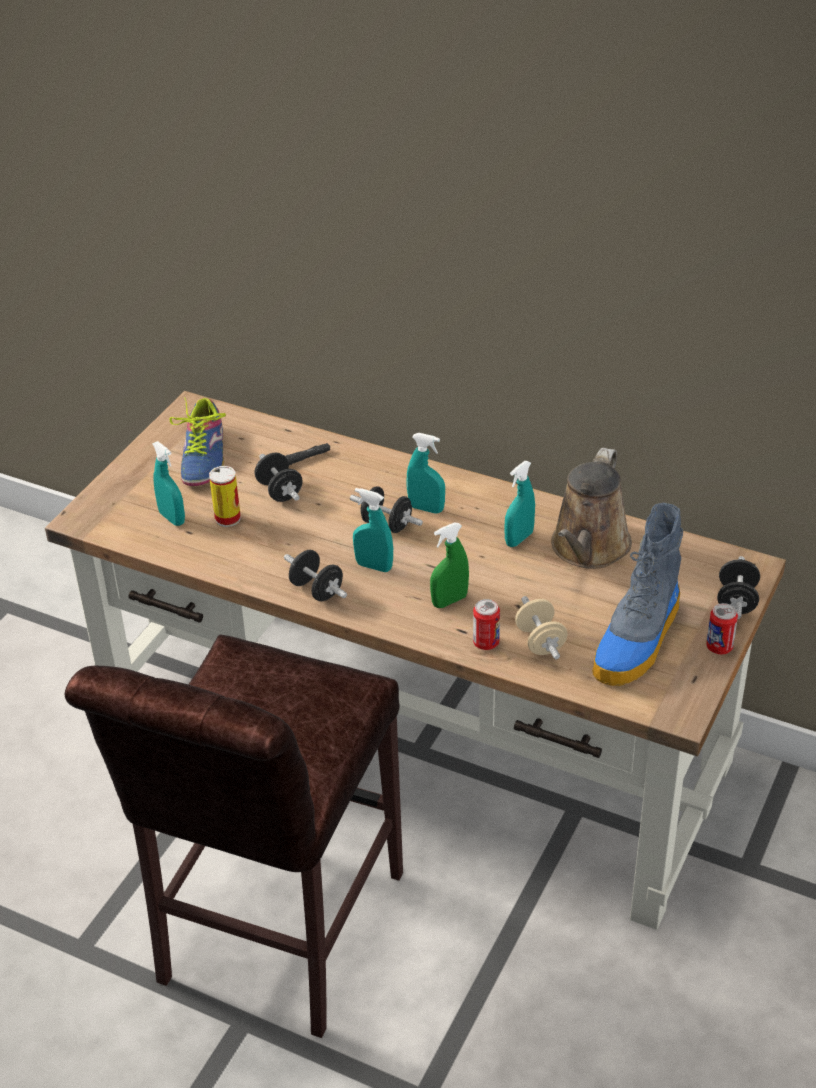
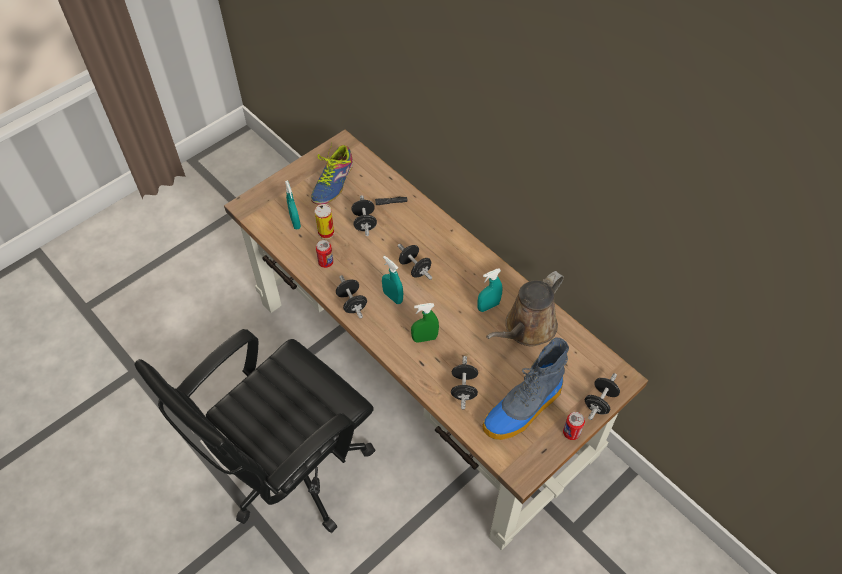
camera: 20 degrees right, 15 degrees up
brown stool [65,635,403,1038] -> black office chair [135,329,375,533]
turquoise spray bottle [406,433,445,513] -> none
can [473,599,500,650] -> can moved to [316,240,333,268]
beige dumbbell [515,596,567,659] -> black dumbbell [451,356,478,409]

